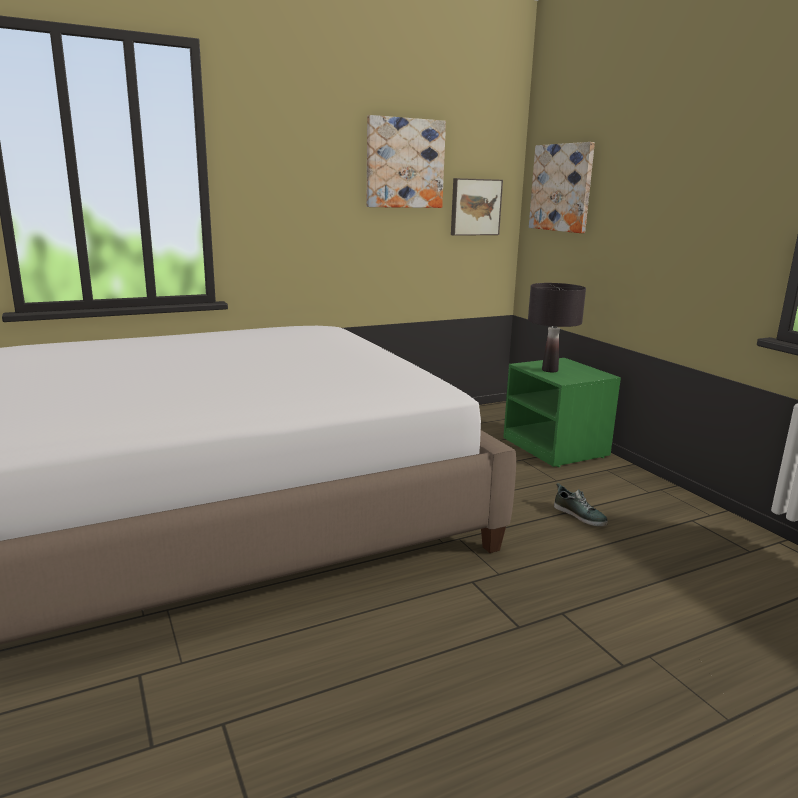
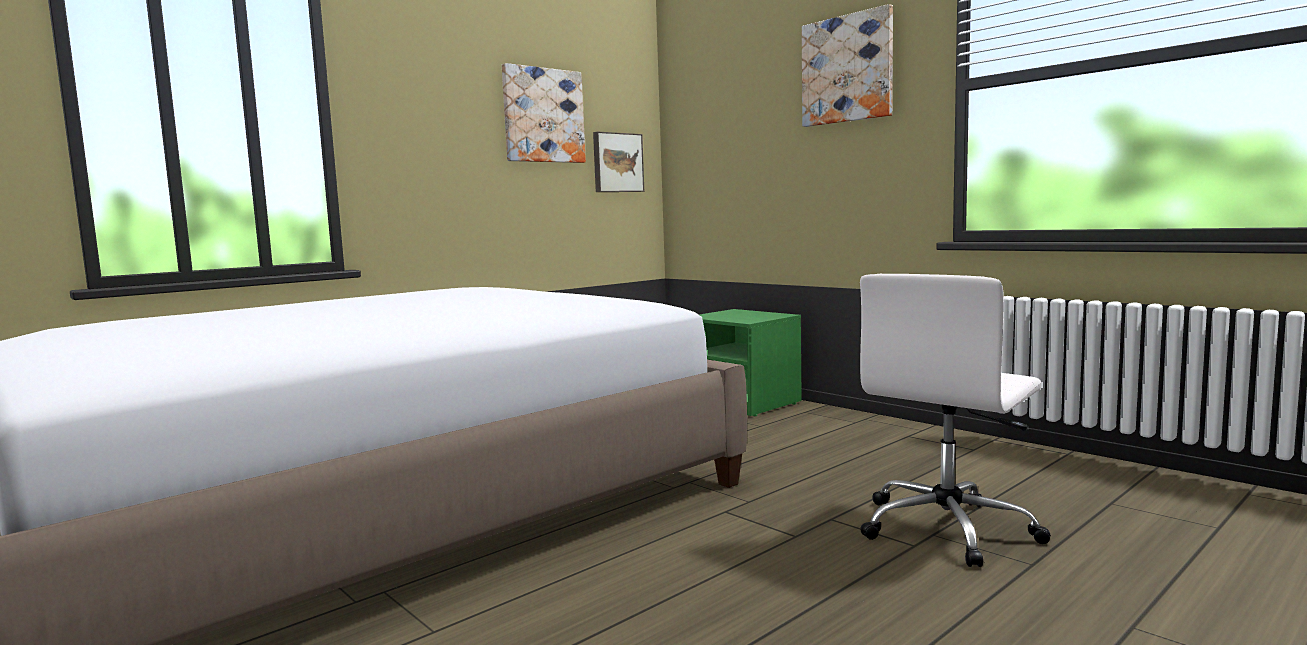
camera: 15 degrees left, 10 degrees down
black table lamp [528,283,586,372] -> none
picture [529,142,595,233] -> picture moved to [802,4,893,127]
shoe [554,483,608,527] -> none
none -> white office chair [860,274,1051,567]

